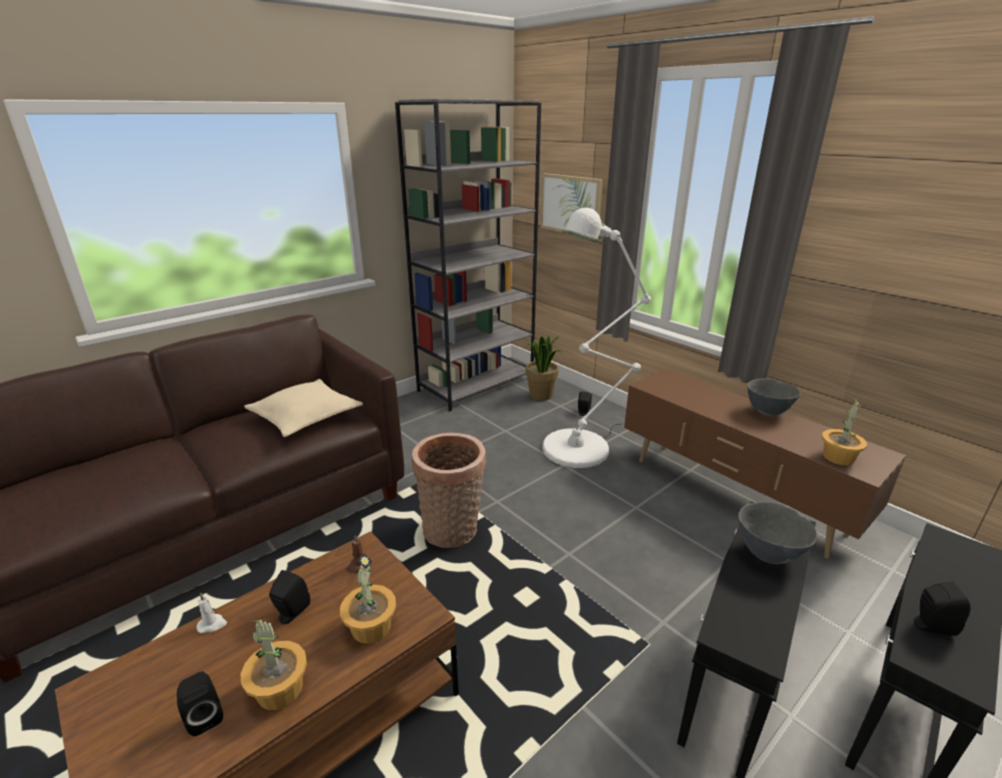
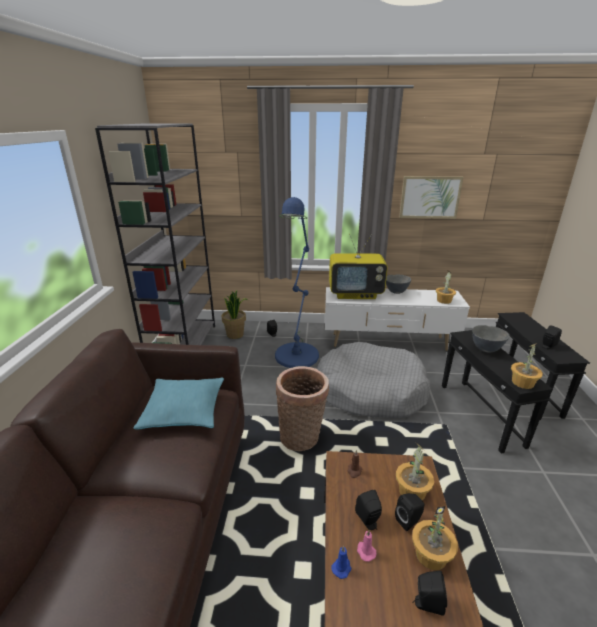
camera: 45 degrees left, 0 degrees up
white candle [197,592,227,633] -> blue candle [331,546,351,579]
beige pillow [244,379,363,437] -> turquoise pillow [133,377,224,430]
picture [541,173,603,237] -> picture moved to [399,176,463,219]
white floor lamp [542,208,651,468] -> blue floor lamp [275,197,319,368]
brown tv stand [624,368,906,559] -> white tv stand [325,287,470,351]
none -> grey dog bed [317,342,430,418]
none -> television [329,234,388,299]
none -> pink candle [357,530,376,562]
none -> black speaker [395,493,424,531]
none -> potted plant [511,343,543,389]

